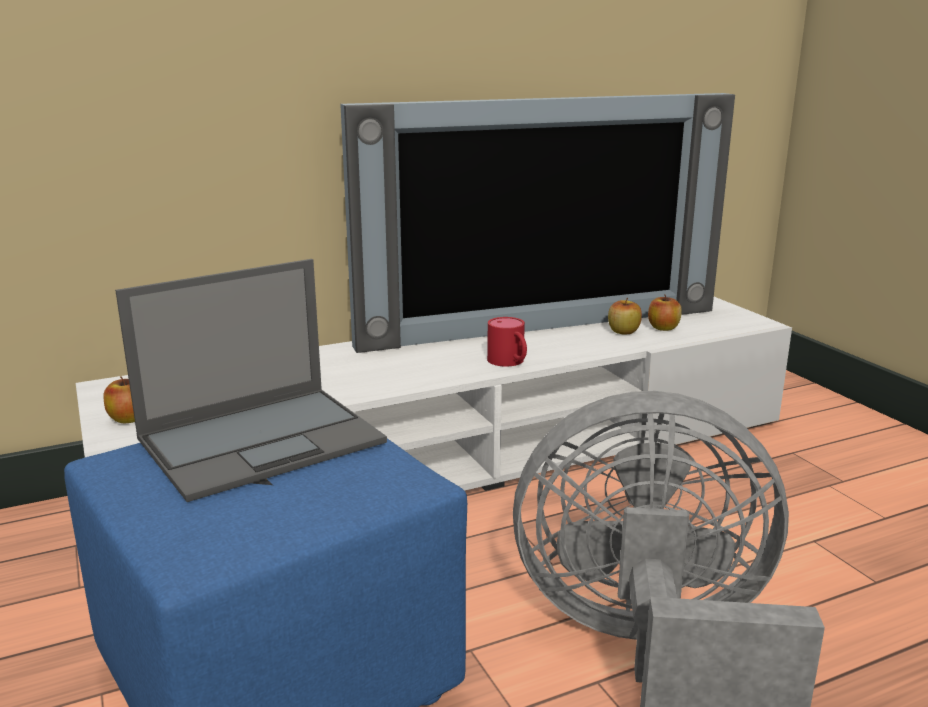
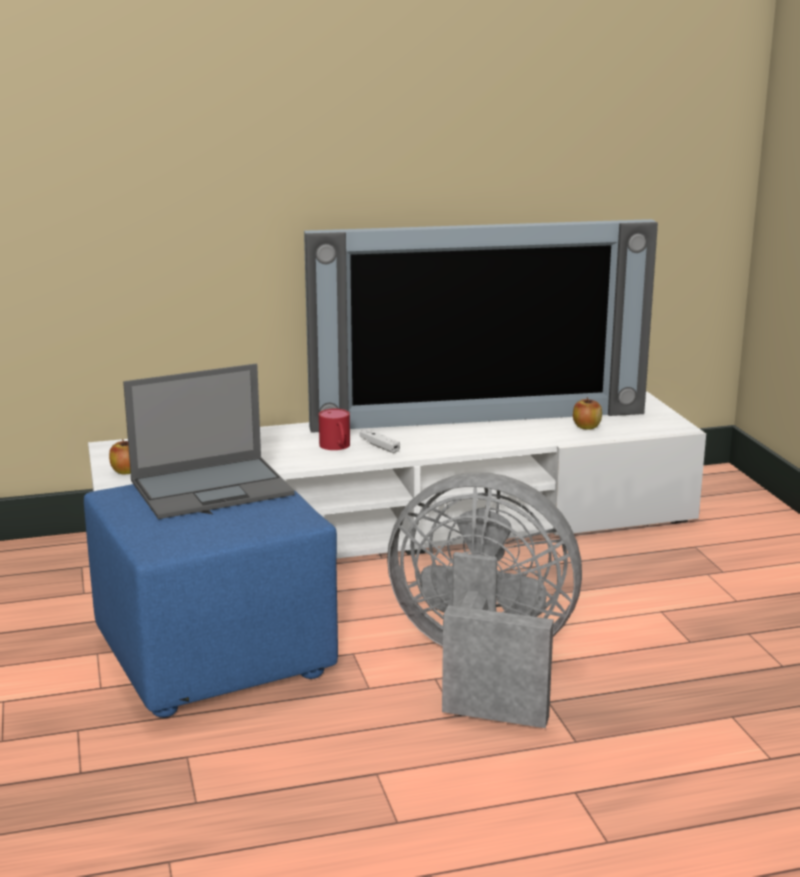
camera: 10 degrees right, 0 degrees up
red mug [487,317,527,367] -> red mug moved to [319,409,350,450]
apple [608,297,642,335] -> none
none -> white game controller [360,429,400,453]

